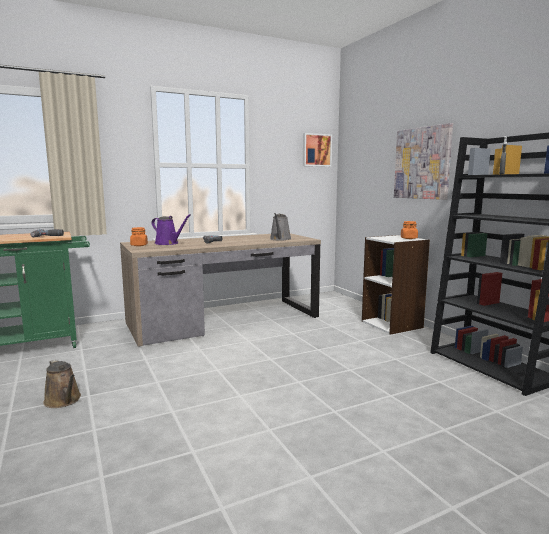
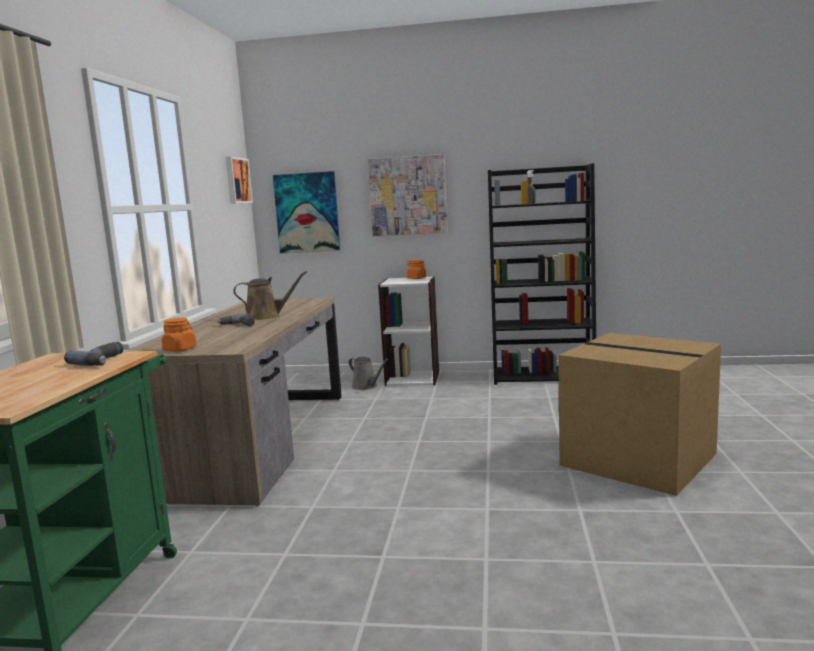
camera: 55 degrees left, 0 degrees up
brown watering can [43,359,81,408] -> brown watering can moved to [233,271,307,320]
purple watering can [151,214,191,245] -> none
grey watering can [270,213,292,241] -> grey watering can moved to [349,357,389,390]
none -> picture [273,171,340,253]
none -> cardboard box [558,333,721,496]

